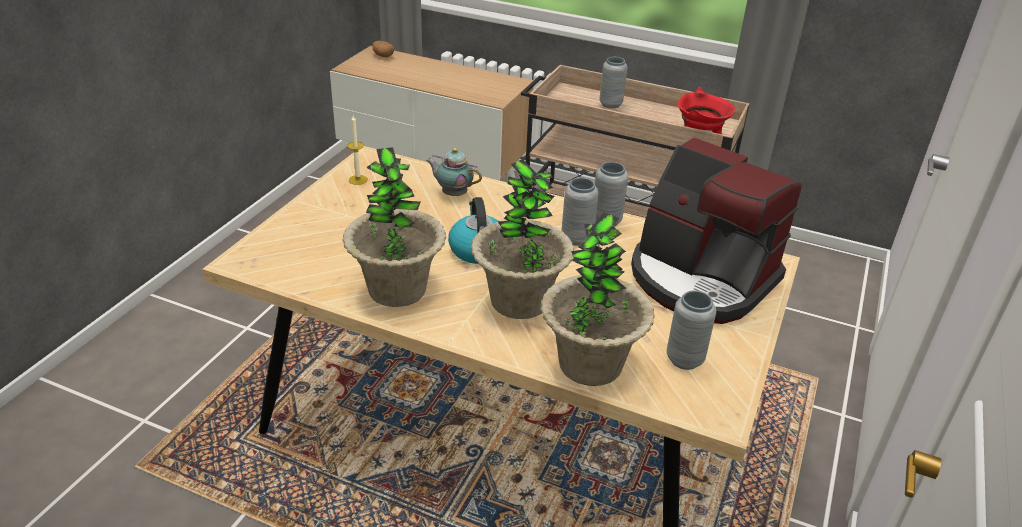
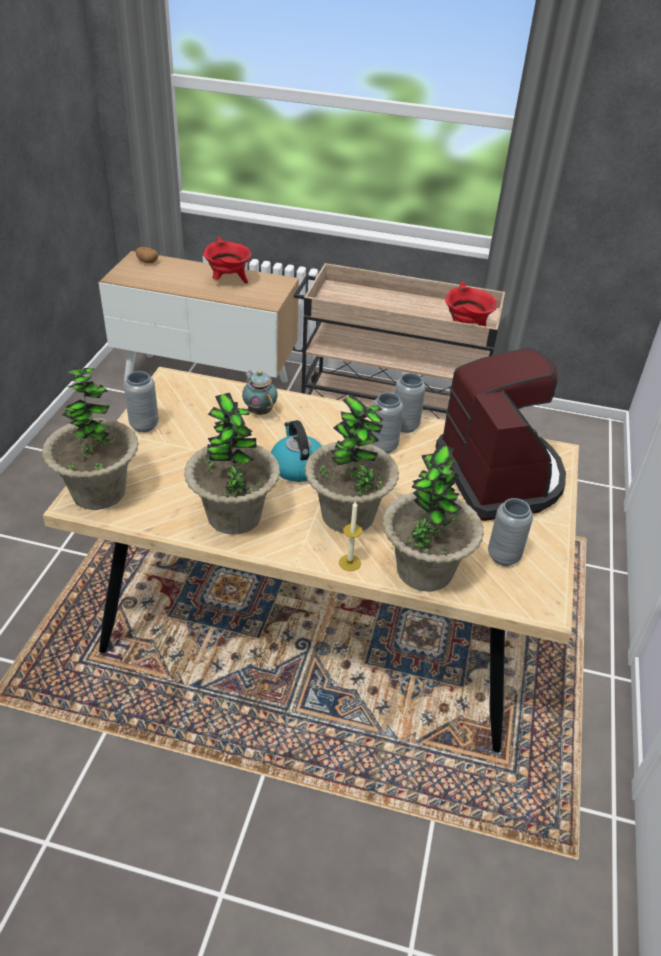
camera: 10 degrees left, 5 degrees up
candle [347,116,368,185] -> candle moved to [339,501,363,571]
teapot [426,148,482,196] -> teapot turned 45 degrees clockwise [242,370,278,415]
grey vase [599,57,628,109] -> grey vase moved to [124,371,159,432]
coffee machine [631,138,802,324] -> coffee machine turned 135 degrees counterclockwise [436,348,566,521]
none -> potted plant [42,368,139,510]
none -> red cooking pot [203,237,252,283]

